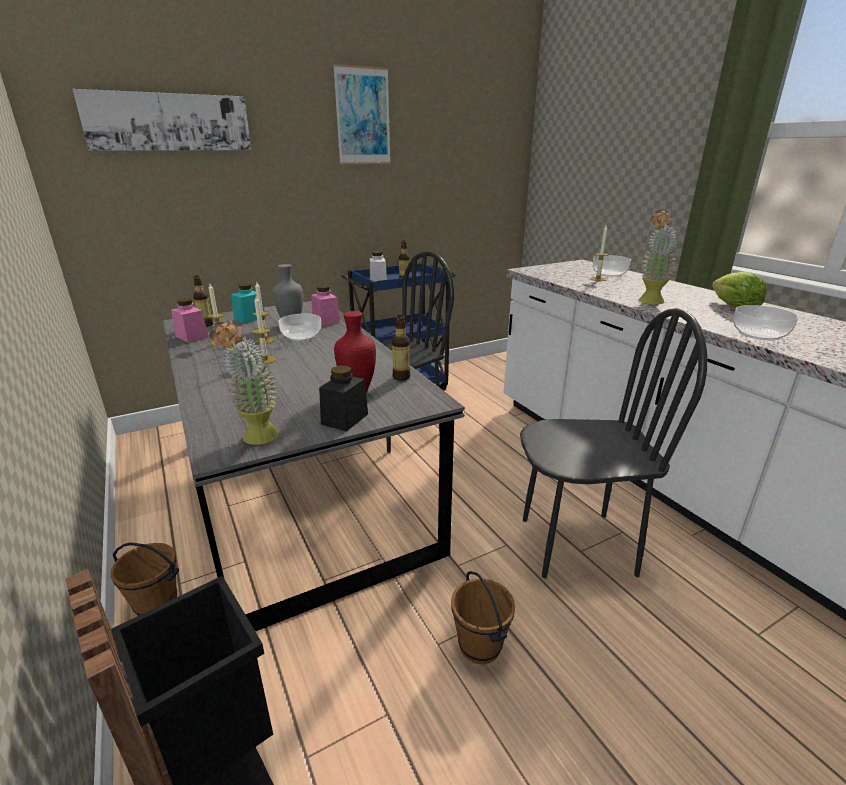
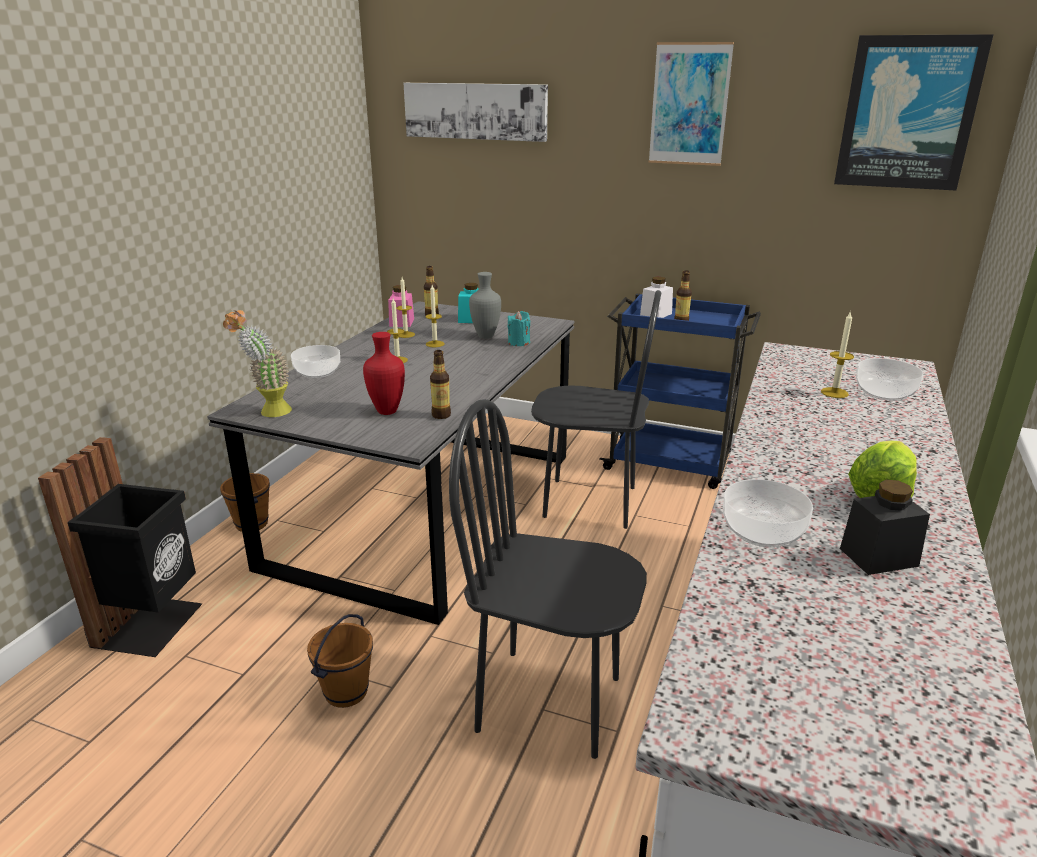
camera: 50 degrees right, 0 degrees up
bowl [278,313,321,341] -> bowl moved to [291,345,340,378]
pink jar [311,285,340,326] -> turquoise candle [507,311,530,346]
black jar [319,366,368,431] -> black jar moved to [840,480,930,575]
black chair [520,308,707,578] -> black chair turned 150 degrees clockwise [449,399,647,759]
potted plant [639,210,677,304] -> none
none -> picture [834,34,994,190]

